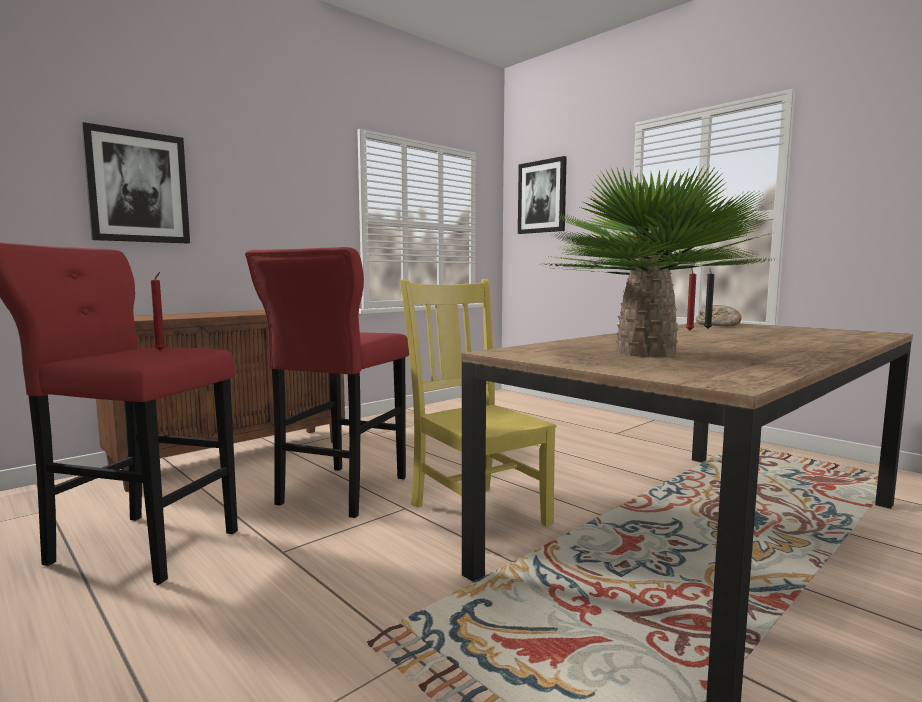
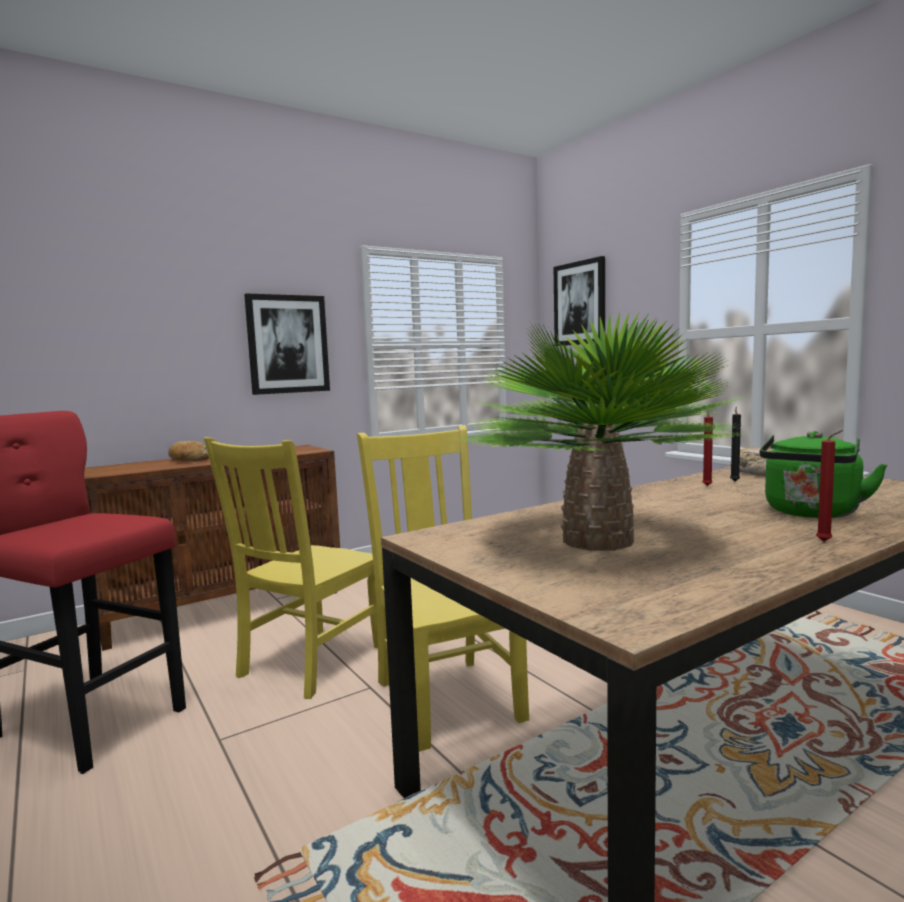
camera: 10 degrees right, 0 degrees up
picture [81,122,190,243] -> picture moved to [244,293,330,395]
red candle [151,272,165,351] -> red candle moved to [816,430,844,542]
red stool [245,247,409,518] -> yellow chair [204,437,378,699]
none -> bread [168,441,209,461]
none -> green kettle [760,431,888,518]

